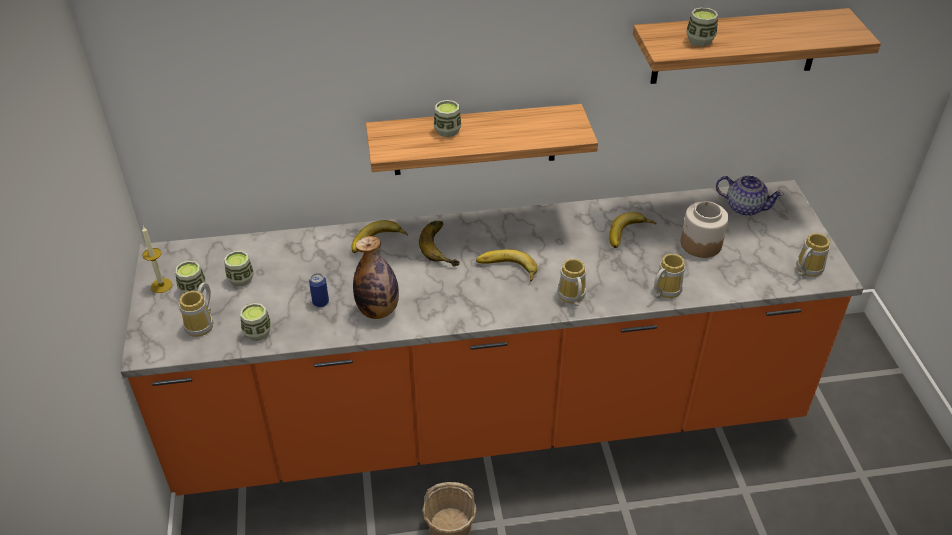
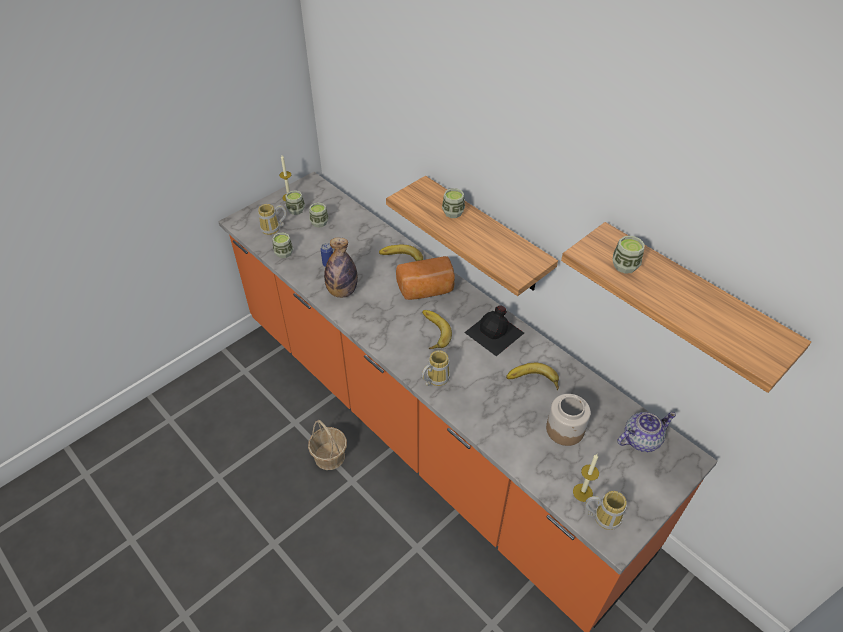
camera: 55 degrees right, 5 degrees up
banana [419,221,460,267] -> bread [396,256,455,300]
mug [654,254,685,298] -> none
teapot [716,175,784,216] -> teapot turned 105 degrees counterclockwise [617,412,676,452]
none -> black bottle [464,305,524,356]
none -> candle [573,454,599,502]

